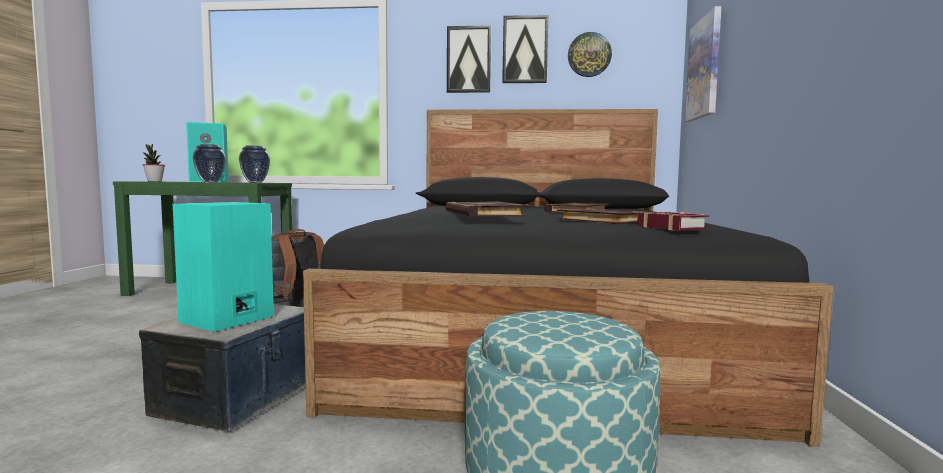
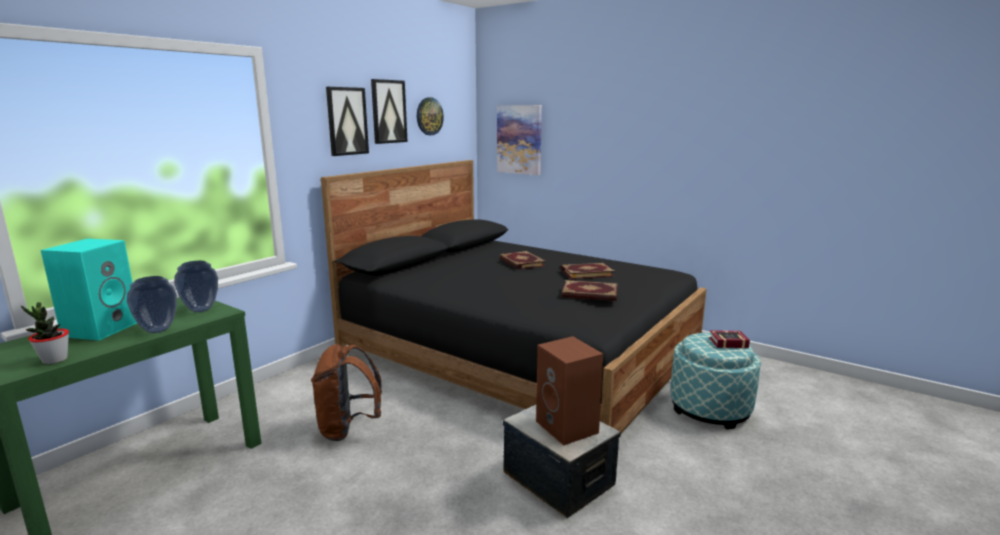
camera: 60 degrees left, 10 degrees up
turquoise speaker [173,202,274,332] -> brown speaker [536,336,603,446]
book [637,211,709,231] -> book moved to [709,330,750,349]

